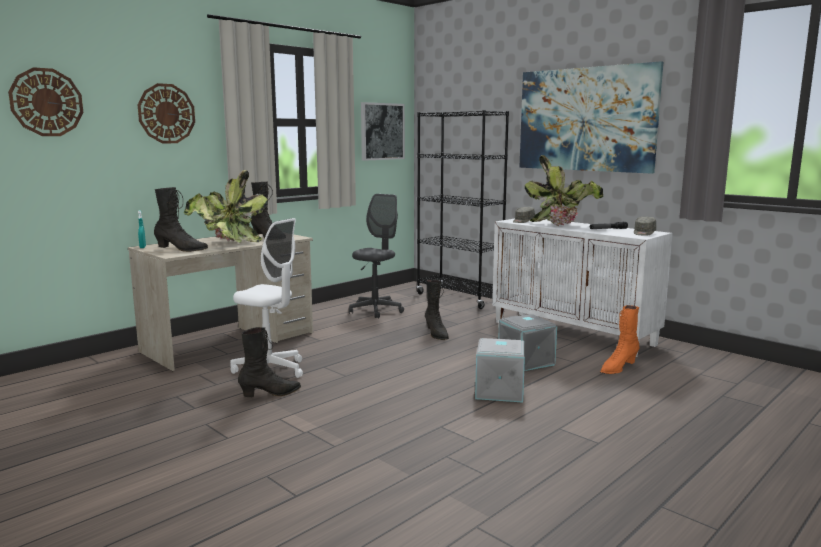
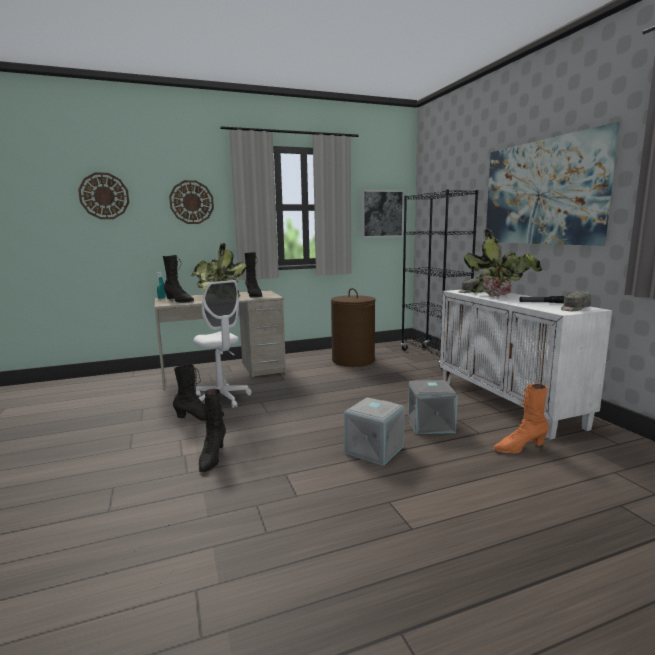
camera: 25 degrees right, 0 degrees up
grey office chair [349,194,404,318] -> brown laundry basket [331,288,376,367]
black boot [425,280,449,340] -> black boot moved to [199,389,226,472]

